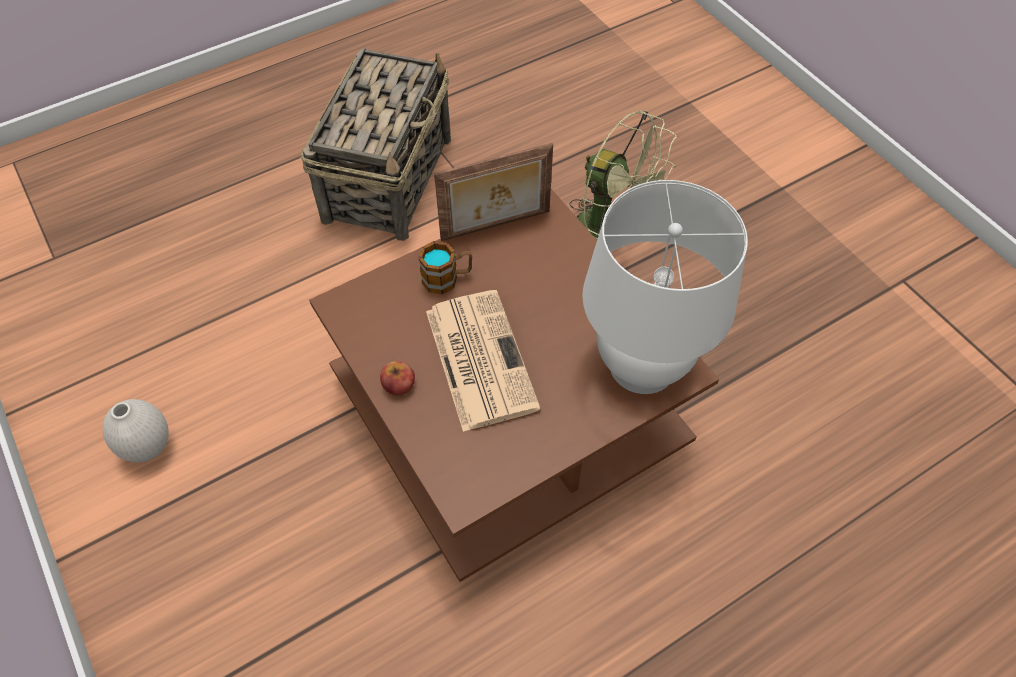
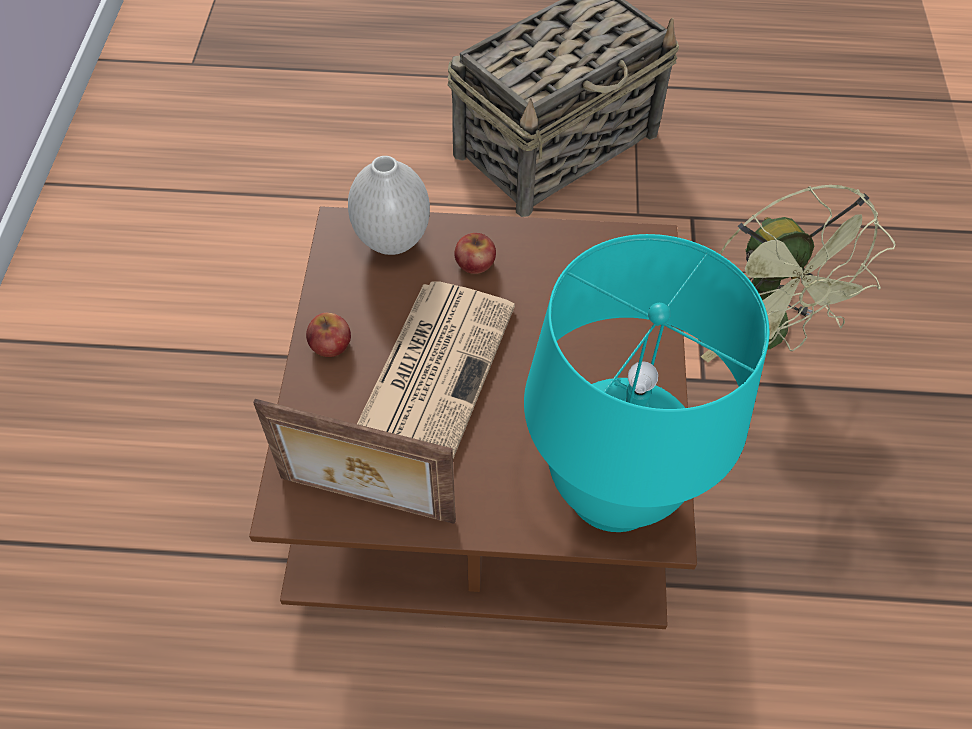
camera: 35 degrees right, 0 degrees up
white vase [103,399,169,462] -> white vase moved to [348,156,430,255]
mug [418,241,472,294] -> apple [454,233,496,274]
picture frame [434,143,553,241] -> picture frame moved to [253,399,456,524]
white table lamp [583,180,748,394] -> turquoise table lamp [524,234,770,532]

